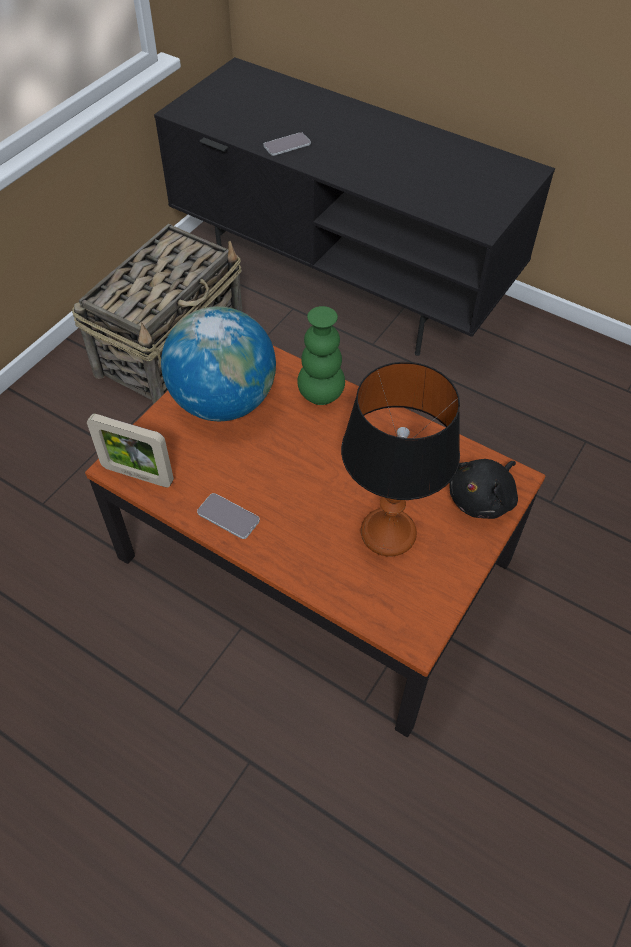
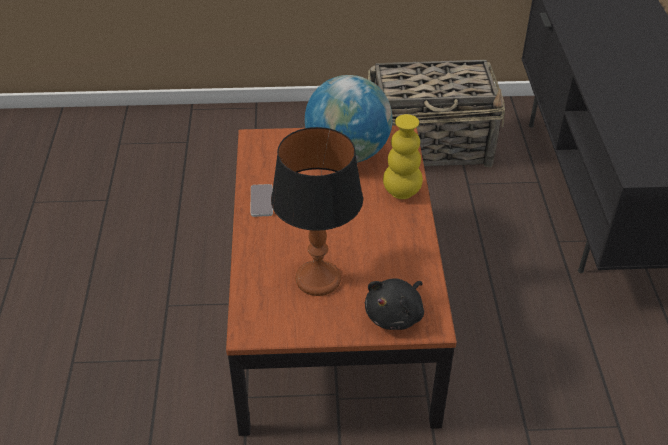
camera: 55 degrees right, 10 degrees down
picture frame [87,414,174,487] -> none
phone [263,132,311,156] -> none
green vase [297,306,345,405] -> yellow vase [383,114,423,199]
black plush toy [449,459,518,519] -> black plush toy turned 60 degrees counterclockwise [365,278,424,330]

